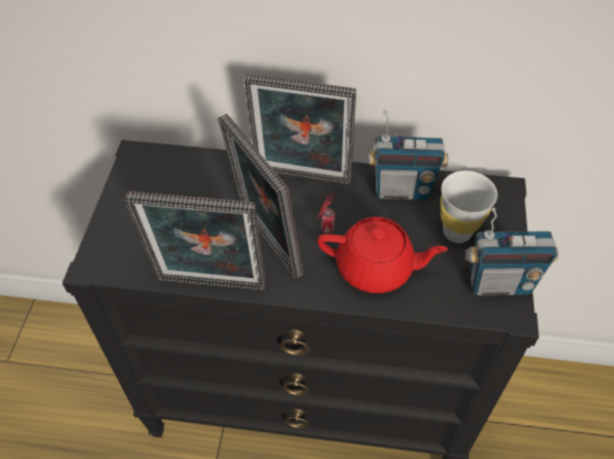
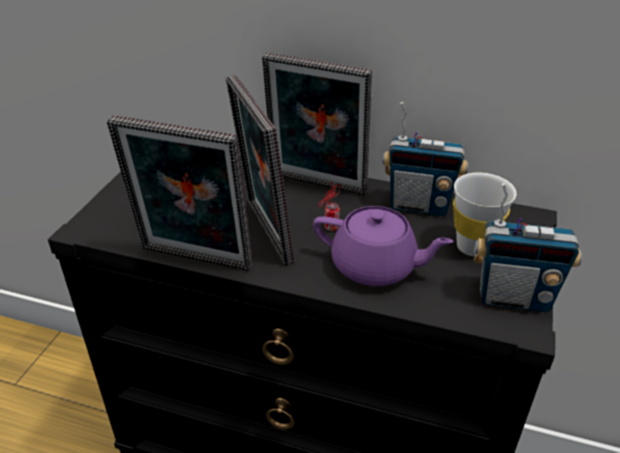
camera: 10 degrees right, 15 degrees down
red teapot [318,217,448,293] -> purple teapot [313,206,454,286]

